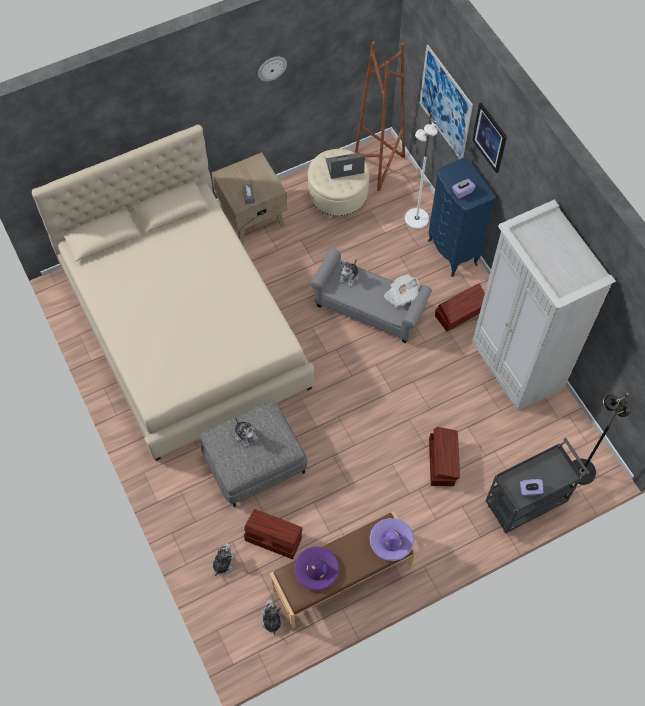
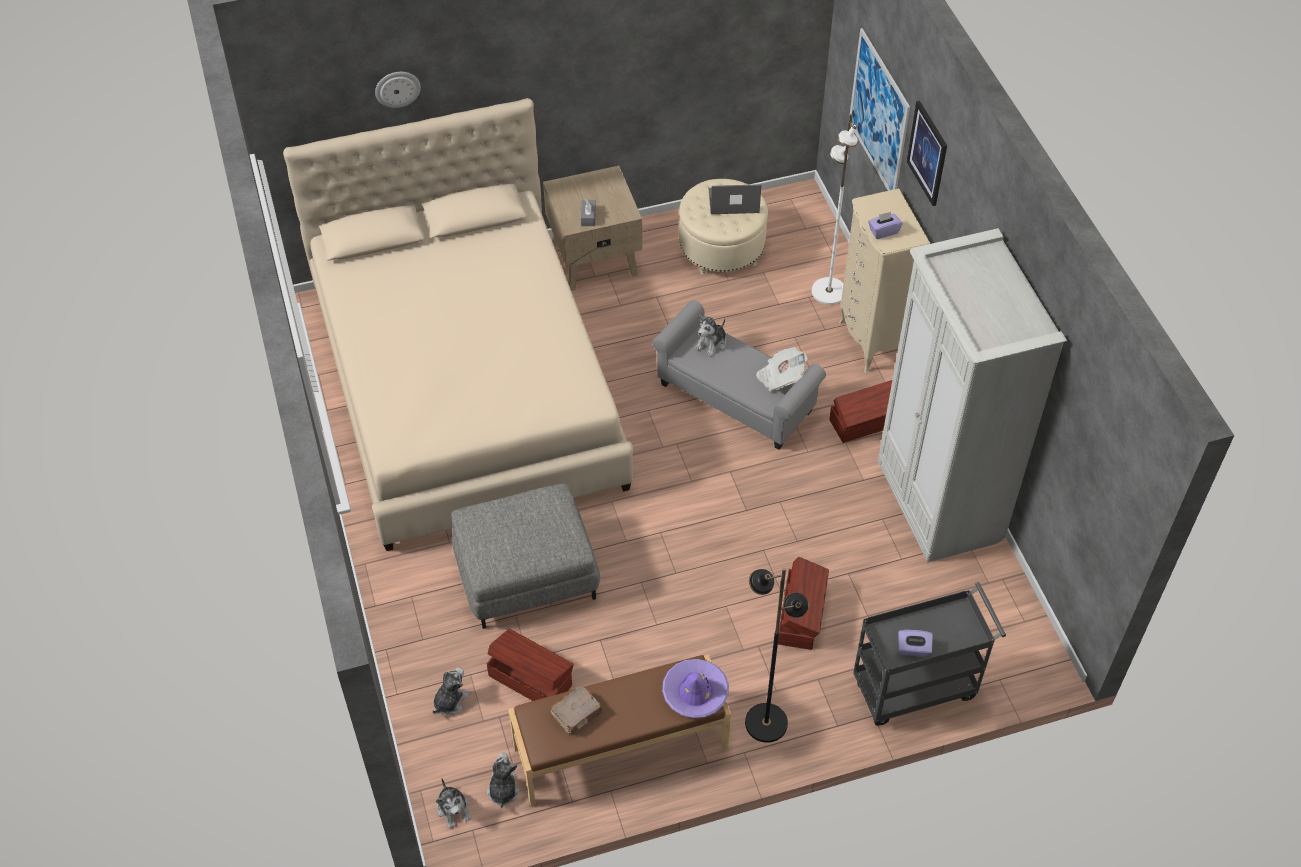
camera: 10 degrees right, 10 degrees down
plush toy [235,417,258,447] -> plush toy moved to [436,778,471,829]
wall clock [258,57,287,81] -> wall clock moved to [375,72,421,108]
purple hat [294,546,340,591] -> brown book [551,686,603,734]
brown clothes rack [355,41,405,191] -> none
blue dresser [428,156,496,277] -> beige dresser [839,189,930,373]
black floor lamp [572,393,631,485] -> black floor lamp moved to [745,568,809,743]

